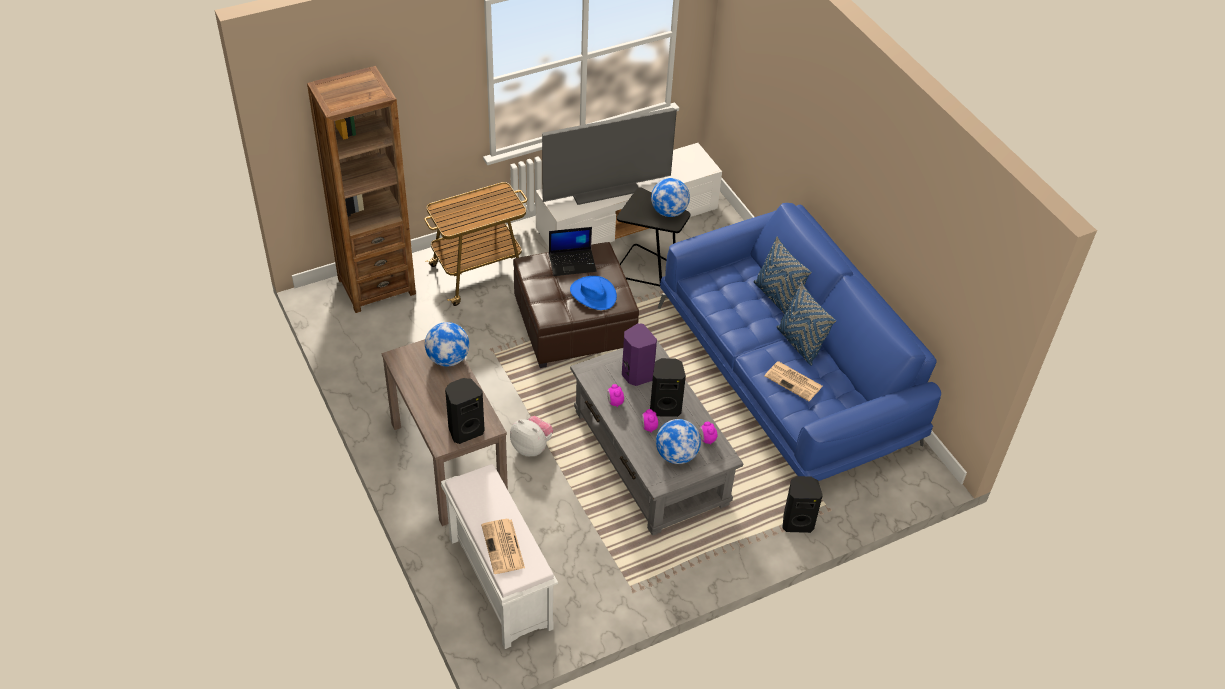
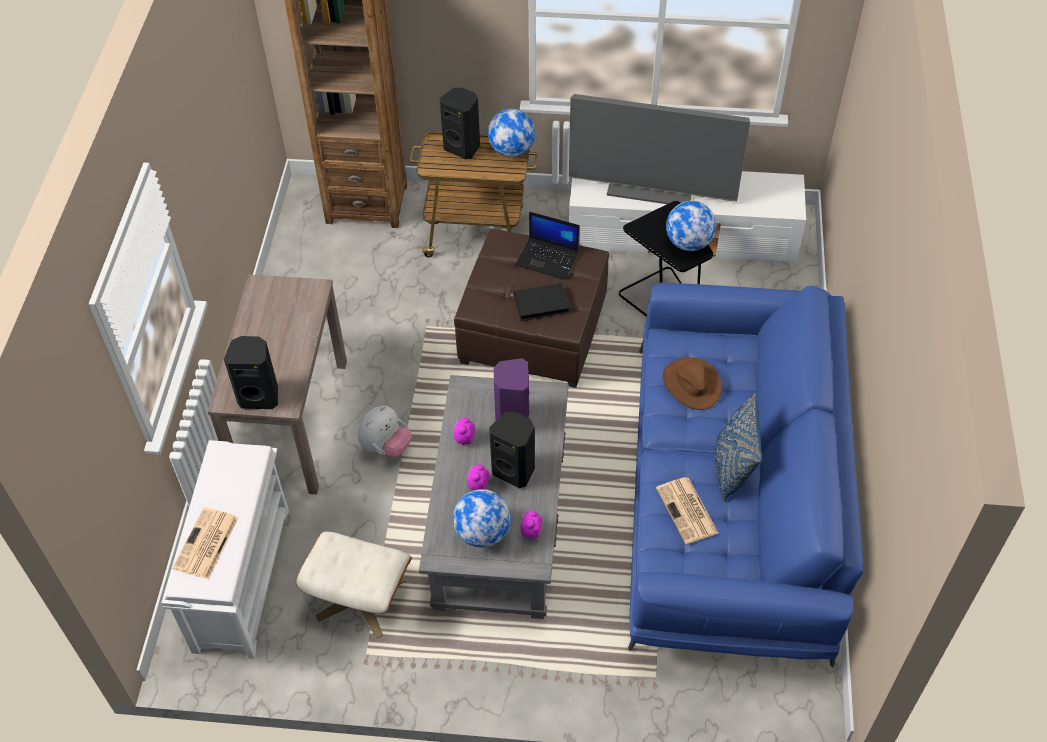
camera: 35 degrees right, 5 degrees up
globe [425,322,469,366] -> globe moved to [488,109,535,157]
plush toy [510,416,553,456] -> plush toy turned 60 degrees clockwise [357,405,412,457]
blue hat [570,276,617,310] -> black book [514,283,570,321]
blue pillow [754,236,812,314] -> none
black speaker [782,476,823,533] -> black speaker moved to [440,88,480,159]
none -> beige ottoman [296,532,412,638]
none -> brown hat [663,358,722,410]

